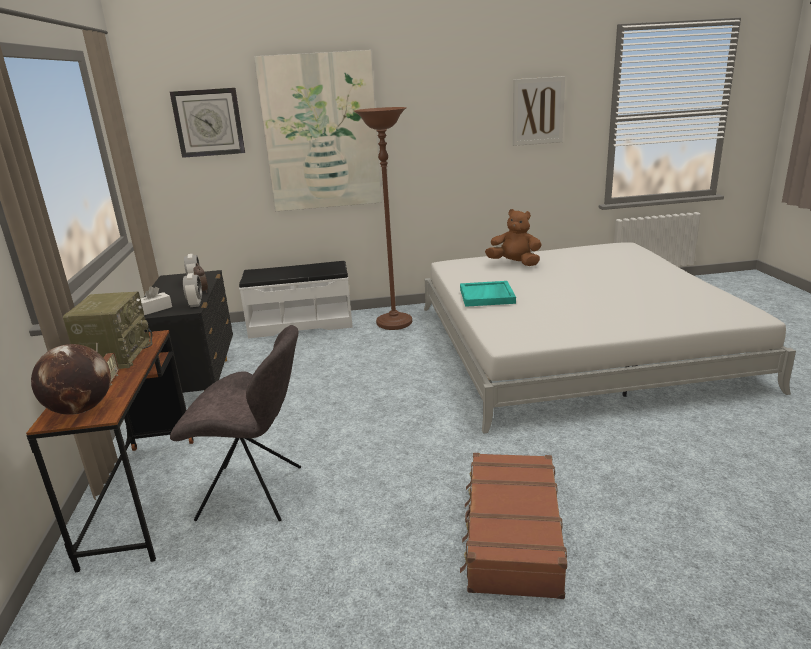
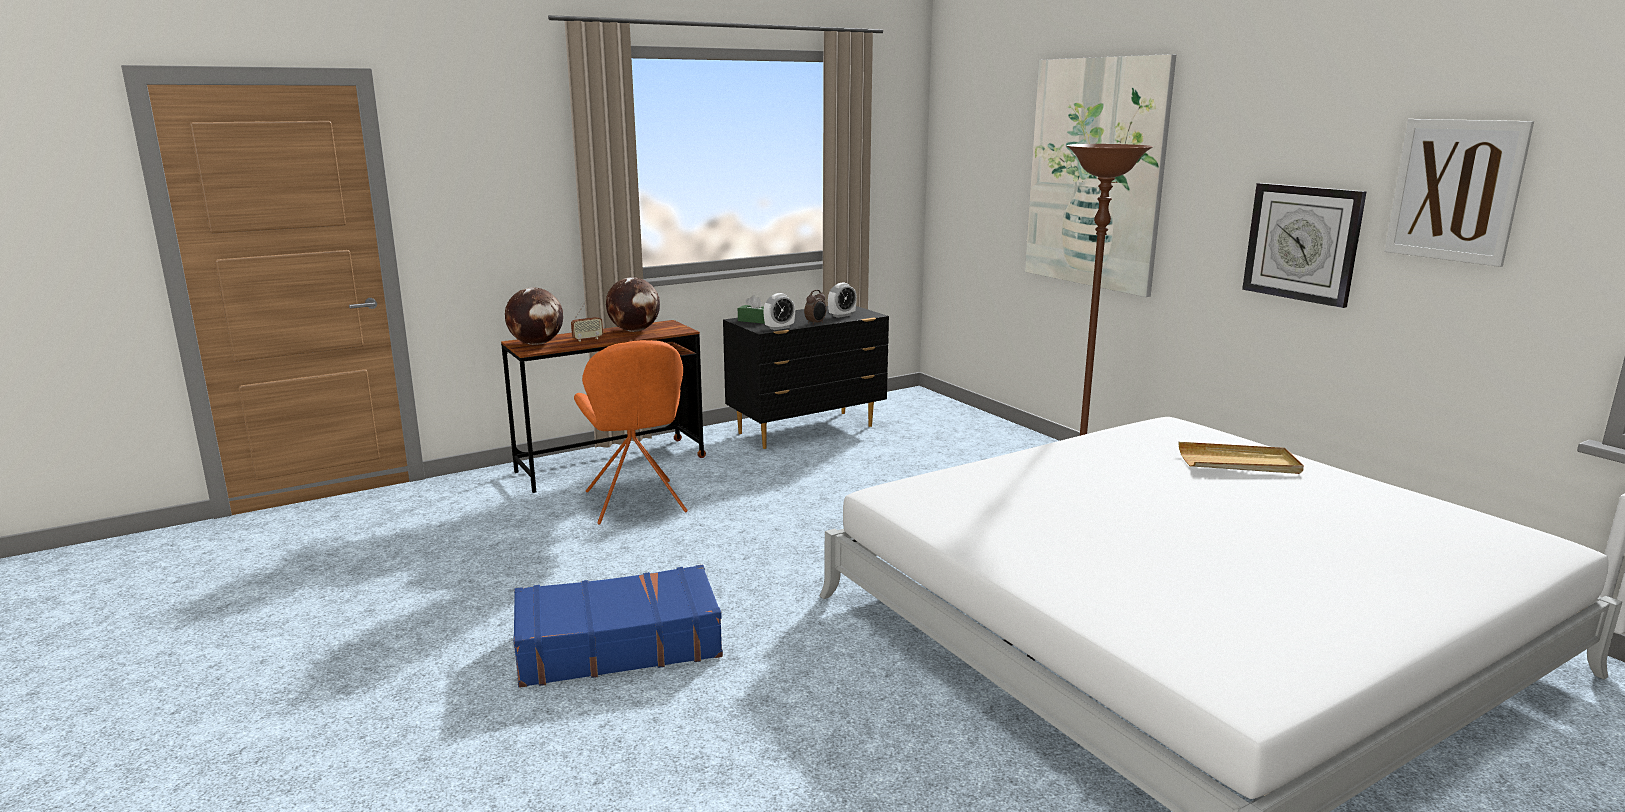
camera: 65 degrees right, 5 degrees down
radio [63,292,152,369] -> globe [606,277,660,332]
white tissue box [137,286,172,315] -> green tissue box [738,295,765,324]
wall clock [170,88,245,158] -> wall clock moved to [1242,183,1367,308]
grey chair [170,325,301,521] -> orange chair [574,340,688,525]
white bench [239,261,353,339] -> none
turquoise tray [460,281,516,307] -> none
brown suitcase [460,453,567,599] -> blue suitcase [513,565,723,688]
brown plush toy [485,209,542,266] -> beige tray [1179,442,1304,474]

